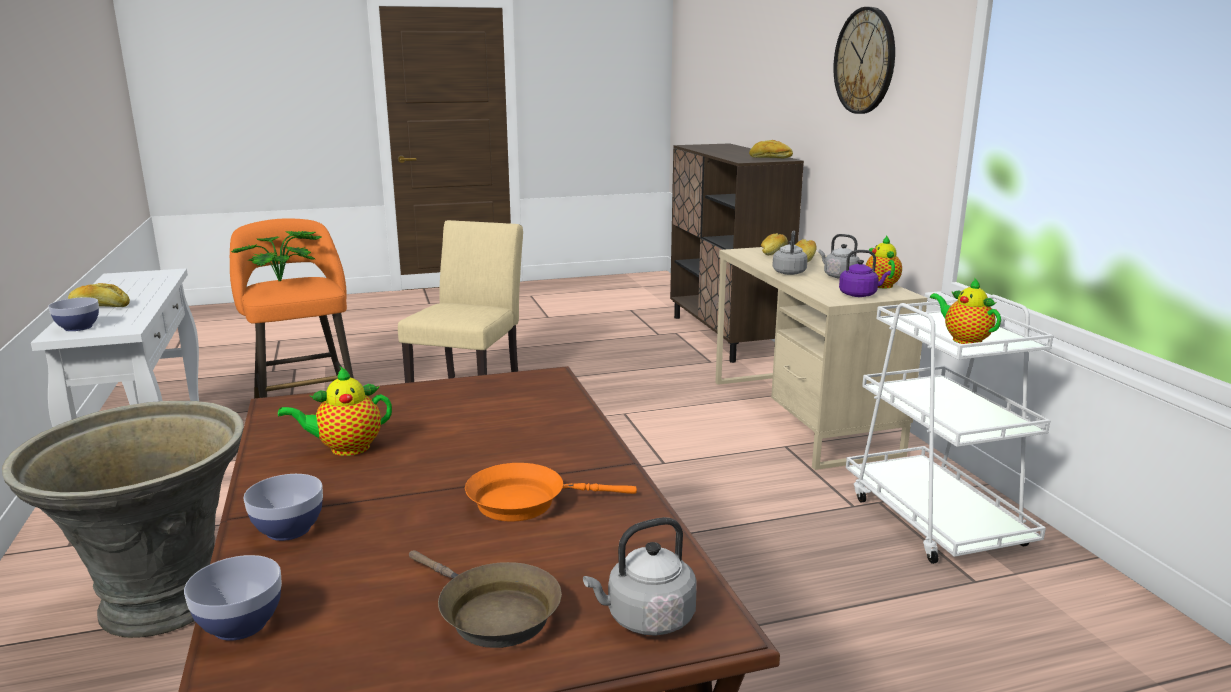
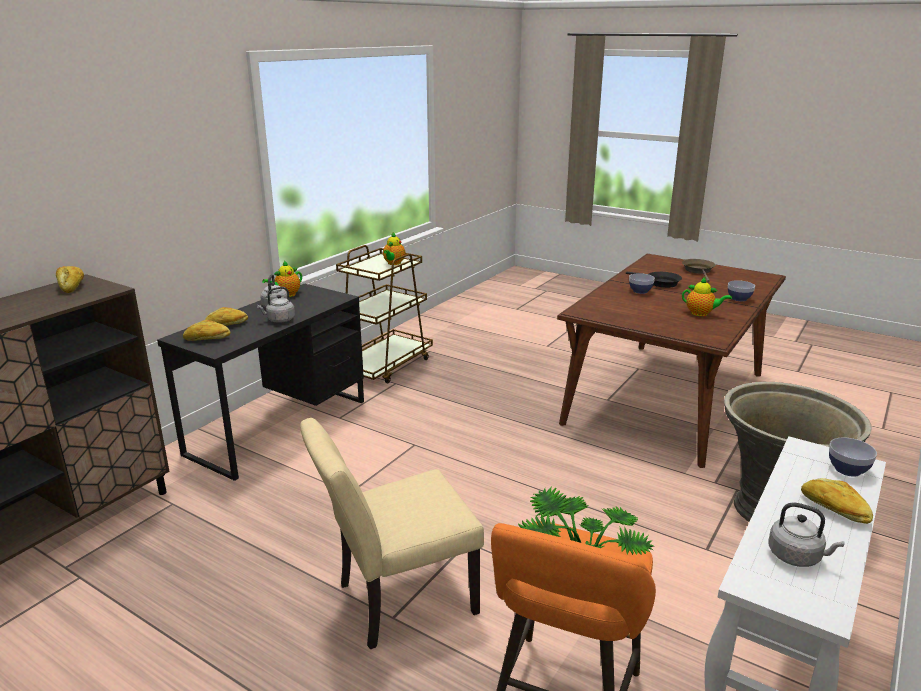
camera: 130 degrees left, 5 degrees up
bowl [184,555,282,641] -> bowl moved to [629,273,655,294]
orange frying pan [465,463,637,522] -> black frying pan [626,272,682,288]
grey kettle [583,517,697,636] -> grey kettle moved to [768,503,845,567]
beige desk [715,247,927,470] -> black desk [157,284,364,481]
wall clock [833,7,895,114] -> none
purple kettle [839,250,891,297] -> none
white cart [846,295,1054,564] -> brown cart [336,245,433,383]

